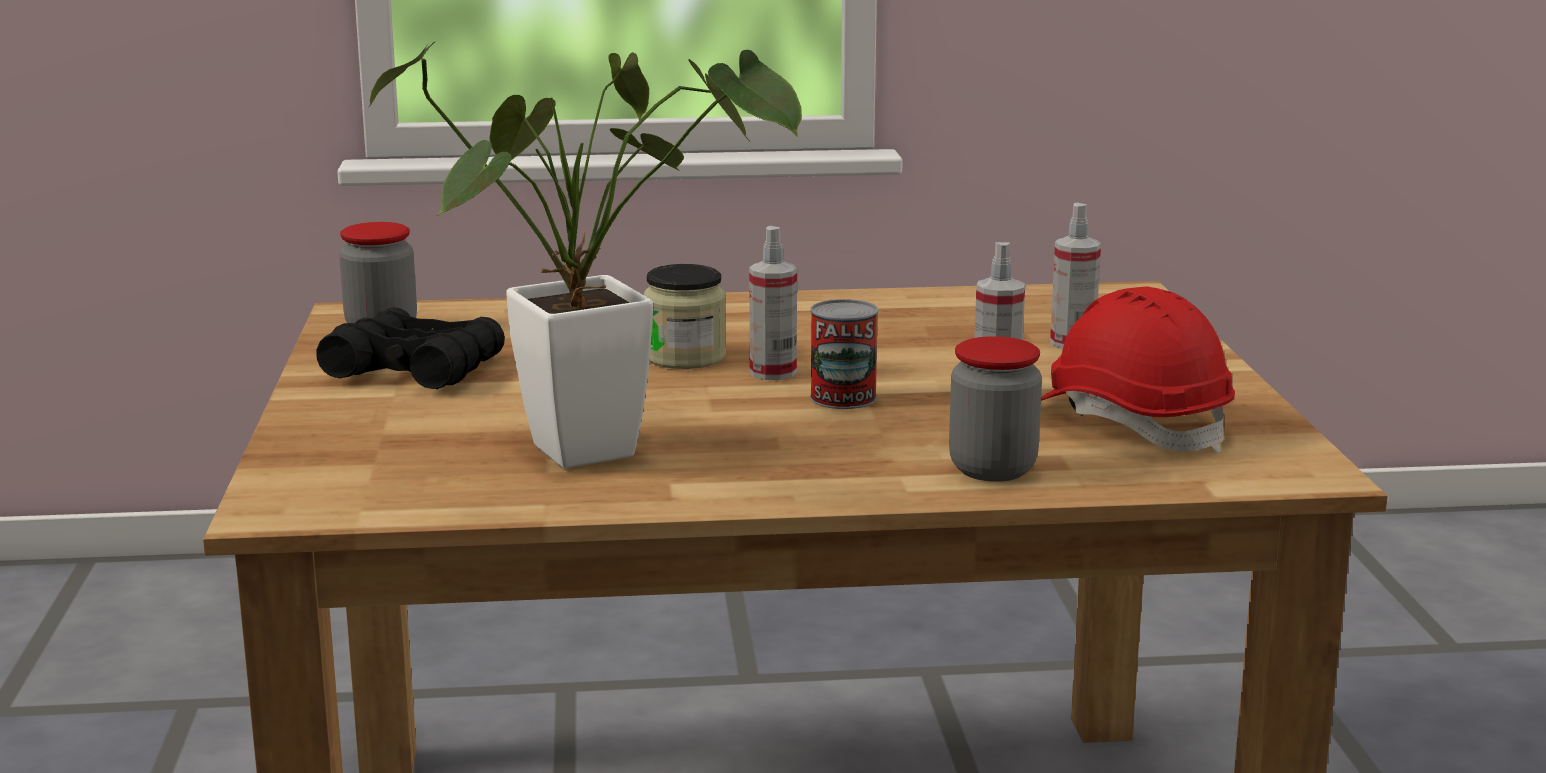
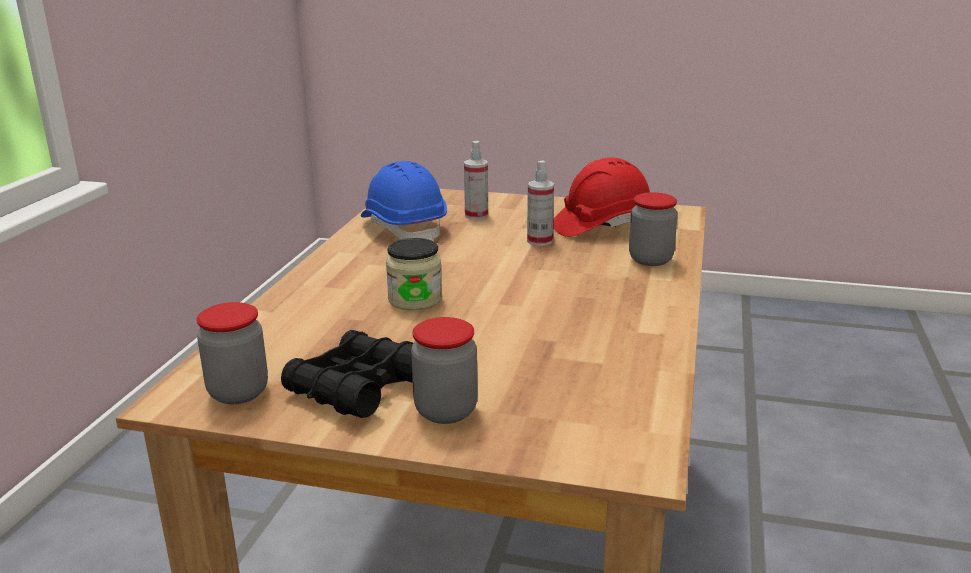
camera: 70 degrees left, 5 degrees up
potted plant [368,41,802,469] -> none
spray bottle [749,226,797,380] -> none
can [810,299,879,409] -> none
none -> blue hard hat [361,161,447,241]
none -> jar [411,317,478,424]

